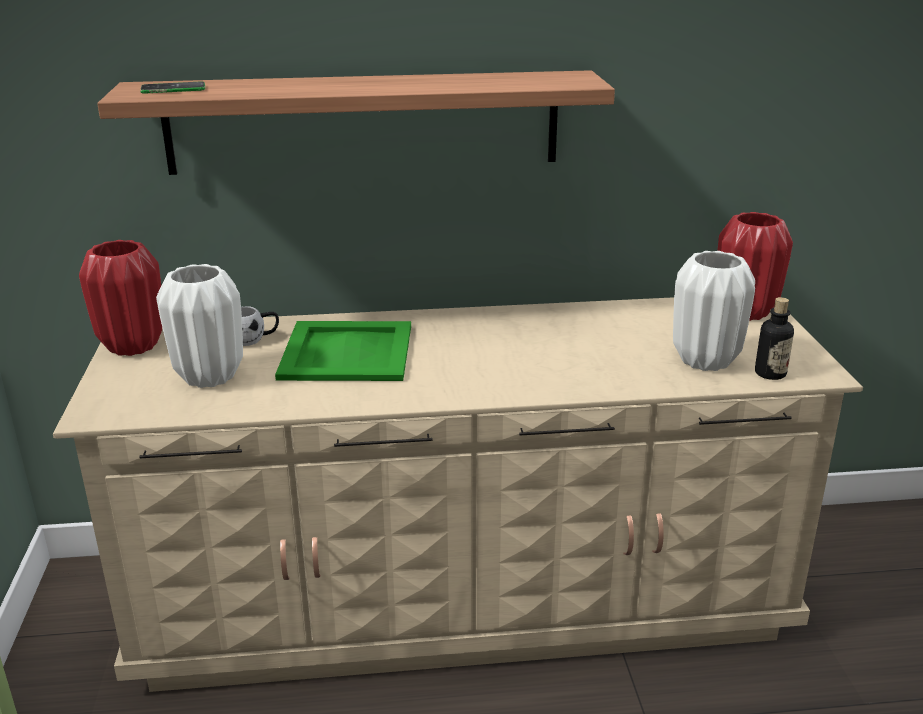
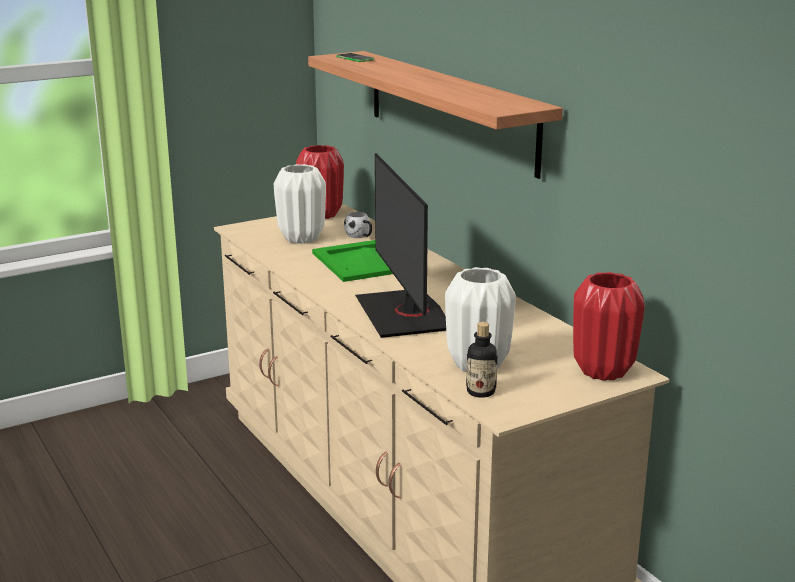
camera: 65 degrees right, 5 degrees down
none -> monitor [355,153,446,338]

